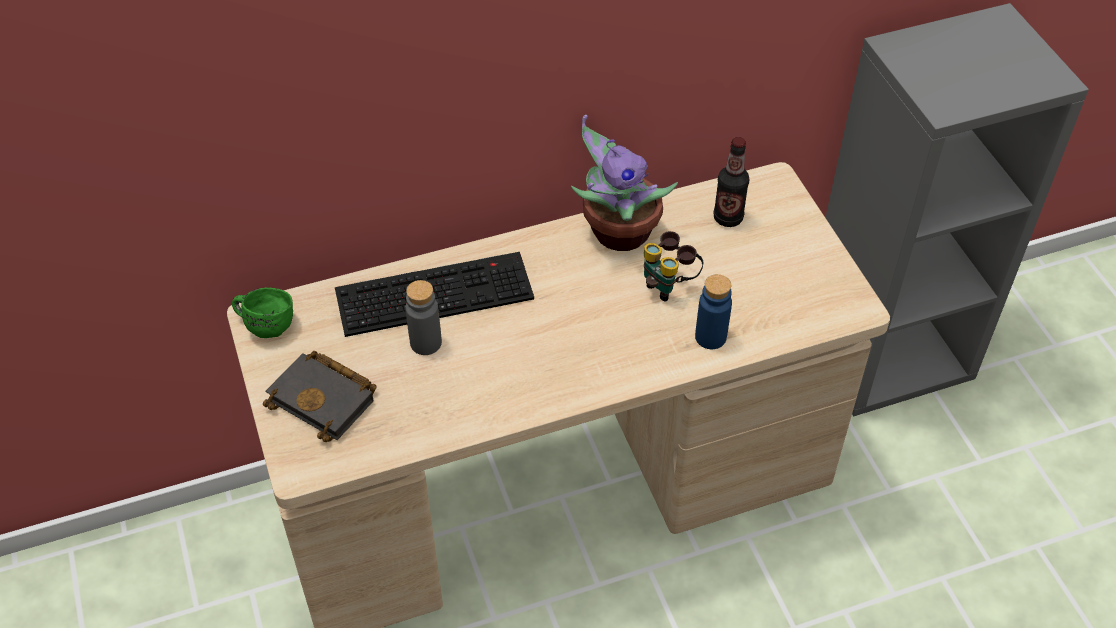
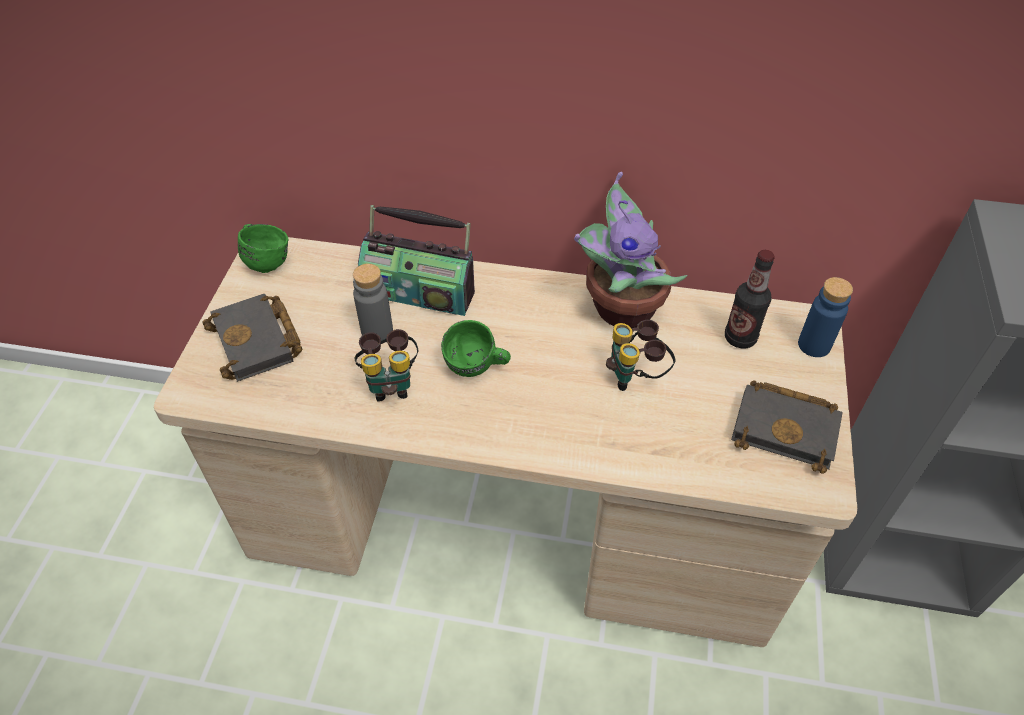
camera: 30 degrees right, 0 degrees up
keyboard [335,252,534,337] -> radio [358,205,475,316]
blue bottle [695,274,732,349] -> blue bottle moved to [798,277,853,357]
none -> binoculars [355,329,418,402]
none -> green mug [441,320,511,377]
none -> black book [731,380,843,474]

